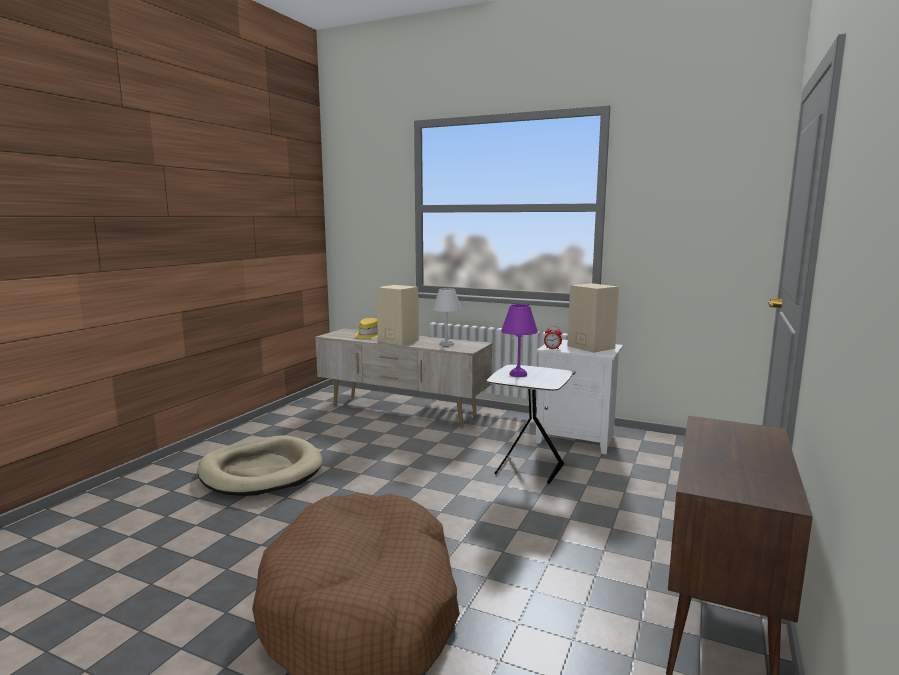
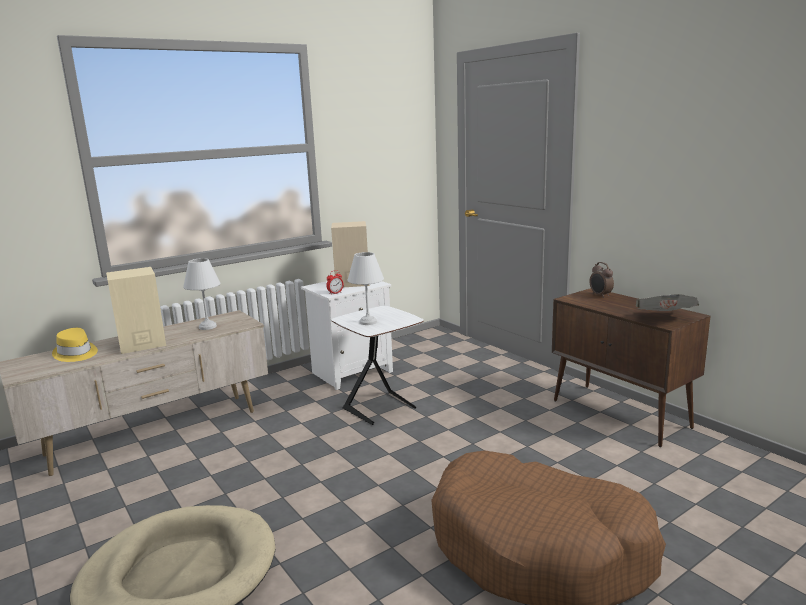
camera: 60 degrees left, 5 degrees up
purple table lamp [501,304,538,377] -> white table lamp [348,252,384,325]
none -> alarm clock [590,262,614,298]
none -> newspaper [636,294,700,311]

